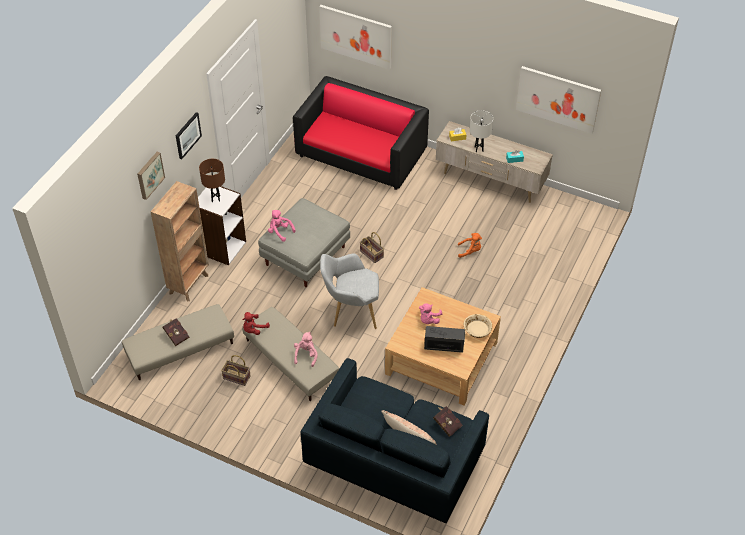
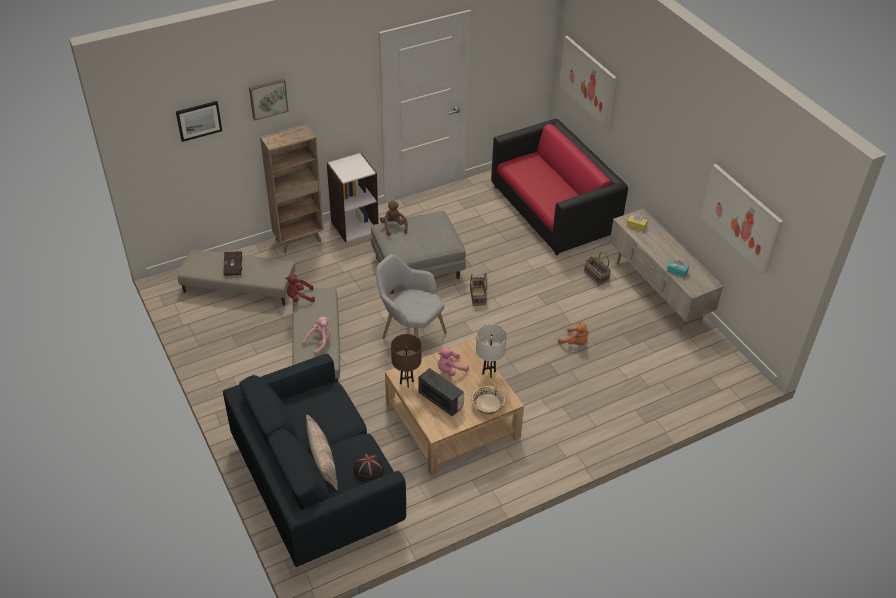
camera: 35 degrees right, 5 degrees down
picture [176,112,202,159] -> picture moved to [176,101,222,142]
brown table lamp [199,159,225,202] -> brown table lamp moved to [391,334,422,388]
basket [221,355,251,386] -> basket moved to [584,252,611,286]
pink plush toy [268,210,296,242] -> brown plush toy [380,200,408,236]
red book [433,406,463,437] -> black hat [353,453,384,482]
white table lamp [470,110,493,152] -> white table lamp moved to [476,324,507,378]

